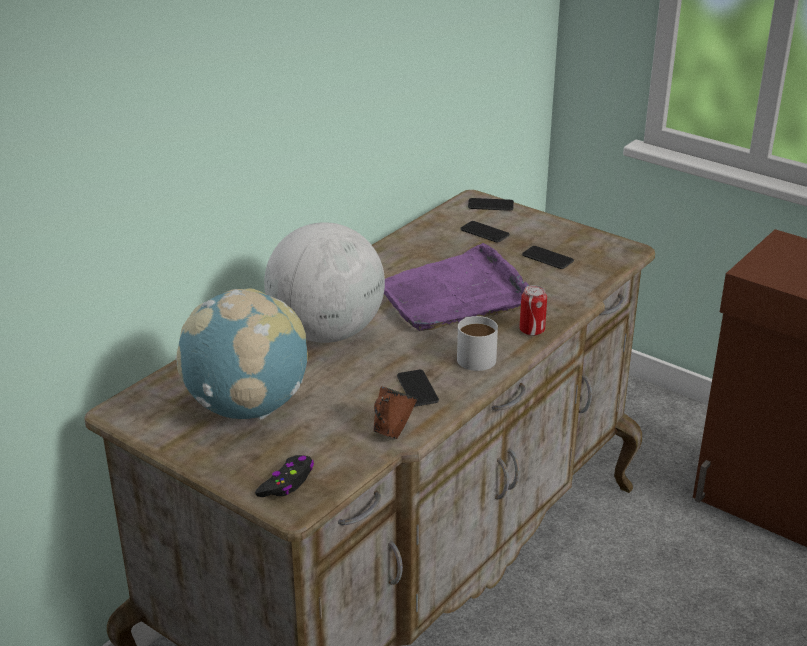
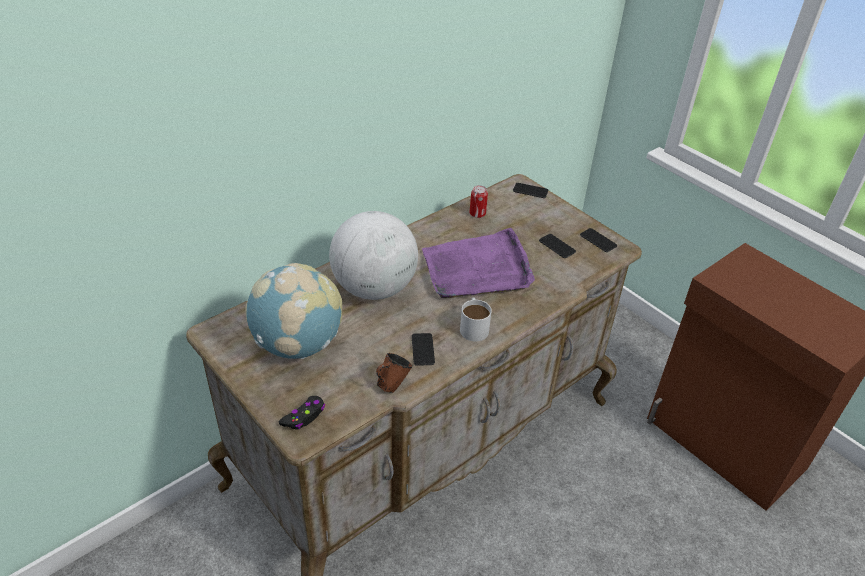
camera: 10 degrees right, 10 degrees up
phone [460,221,510,243] -> phone moved to [580,228,617,252]
can [519,285,547,336] -> can moved to [469,185,488,218]

